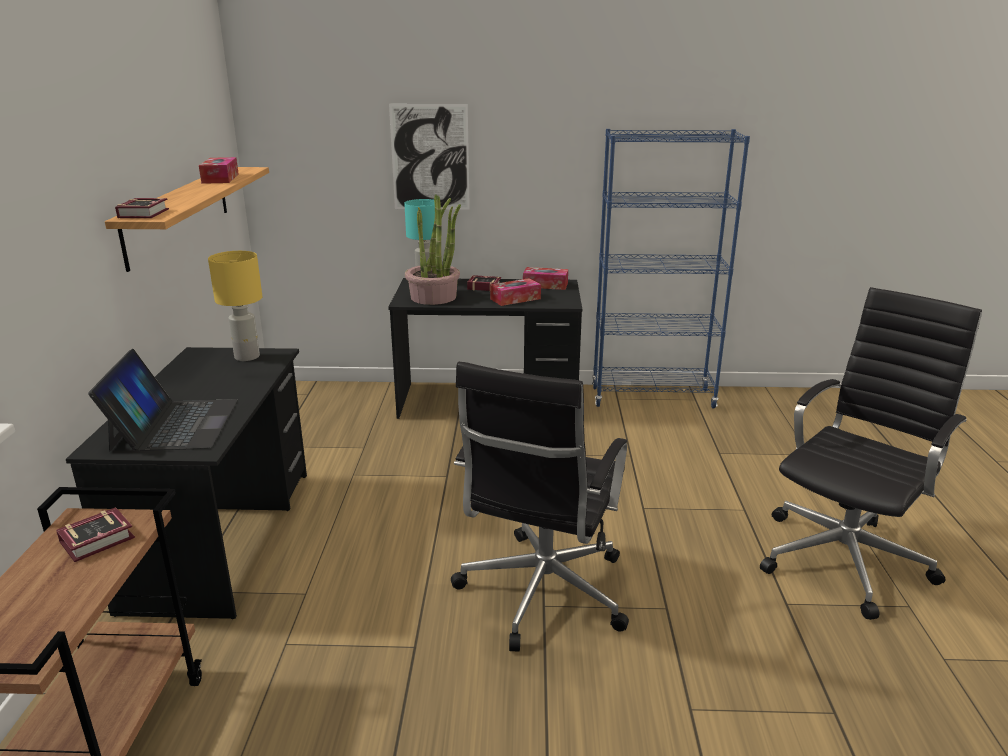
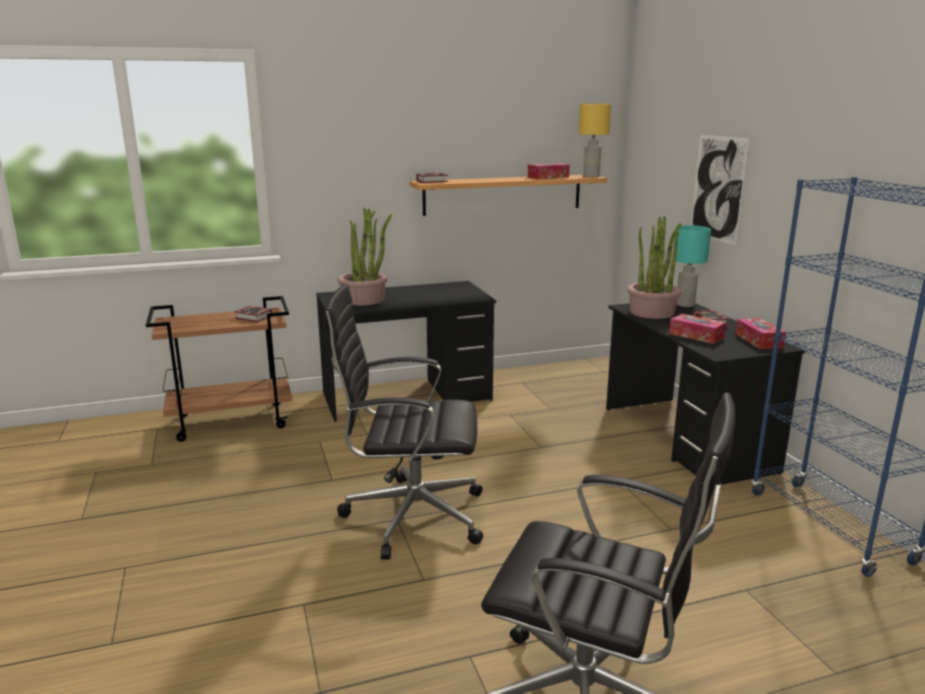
camera: 70 degrees right, 5 degrees down
laptop [88,349,238,452] -> potted plant [338,208,392,306]
yellow table lamp [208,251,263,361] -> yellow table lamp moved to [579,104,611,177]

